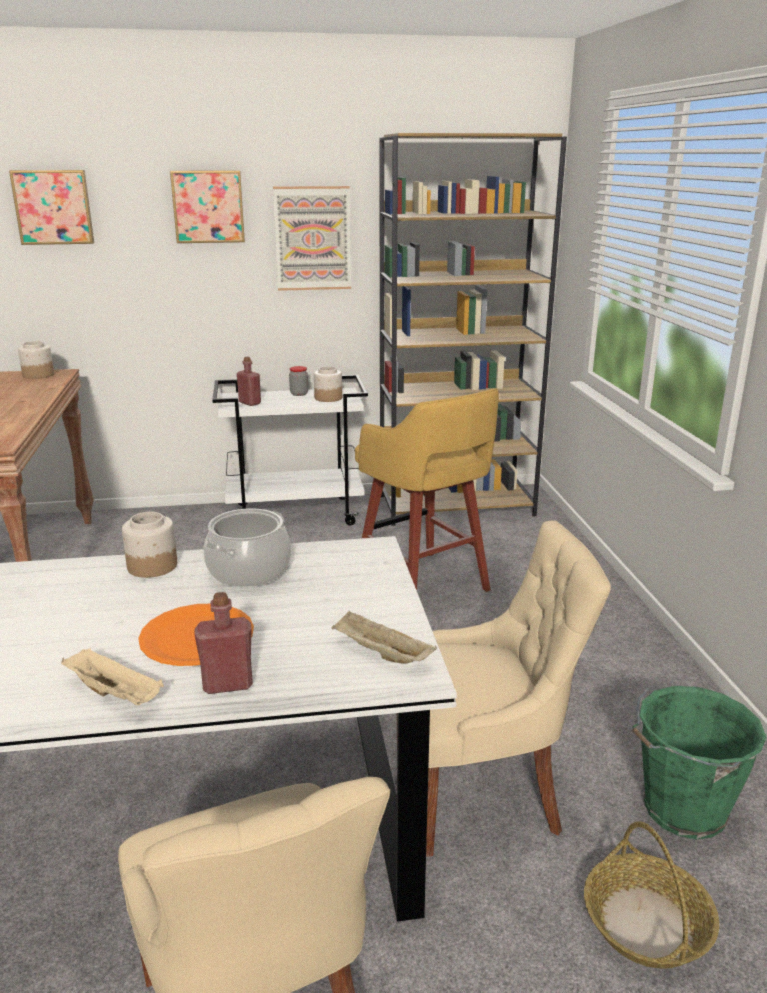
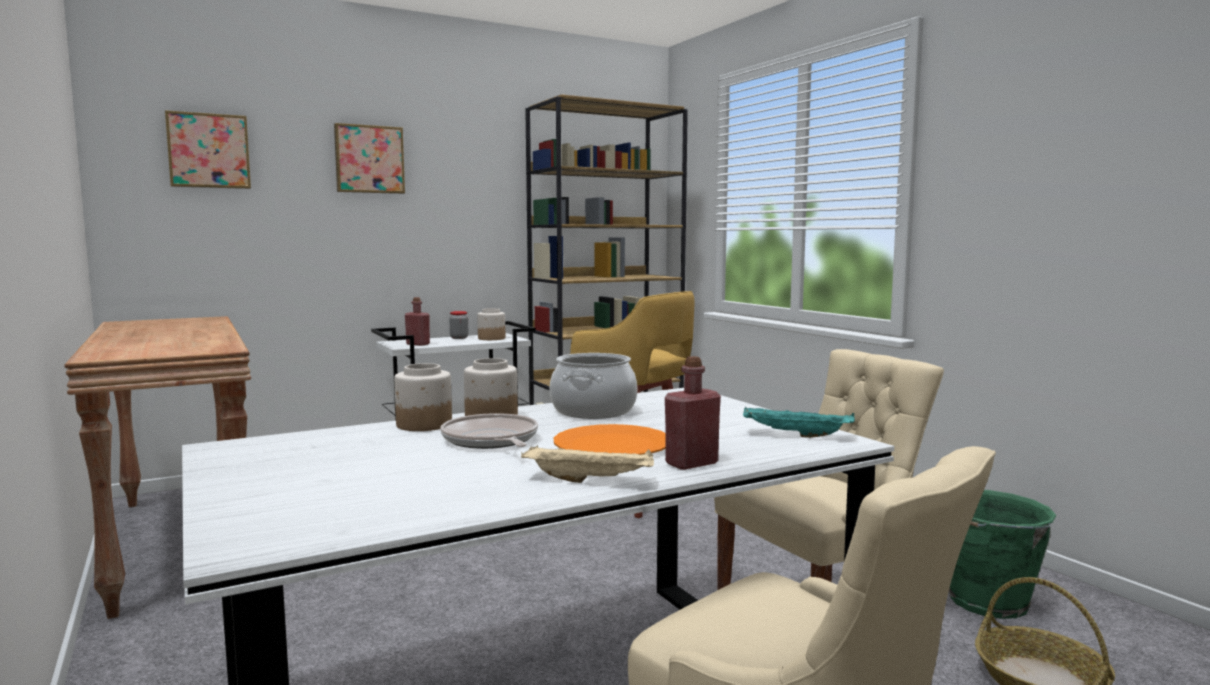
camera: 20 degrees left, 15 degrees down
jar [18,341,54,379] -> jar moved to [394,363,452,431]
picture [273,186,351,291] -> none
beige tray [331,610,437,664] -> turquoise tray [743,407,855,438]
none -> frying pan [440,413,538,449]

